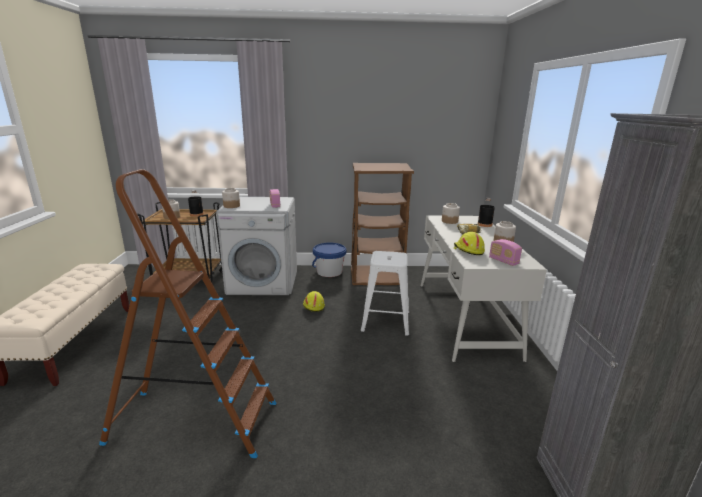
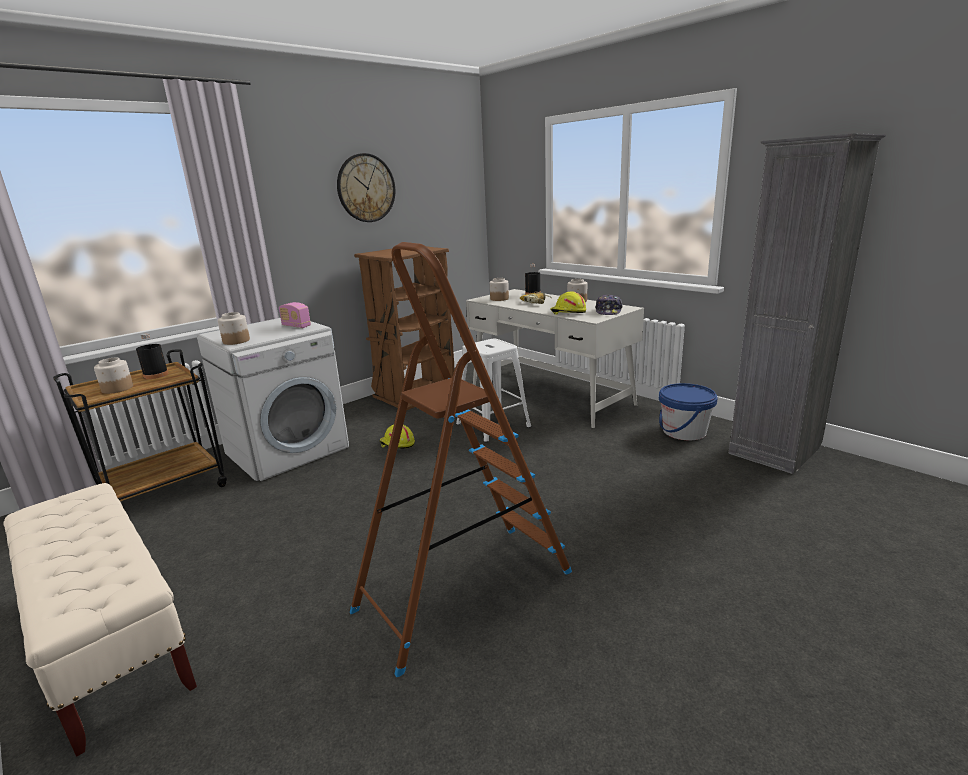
camera: 40 degrees left, 0 degrees up
blue bucket [312,243,346,277] -> blue bucket moved to [659,383,718,440]
radio [489,239,522,266] -> cap [595,295,623,315]
none -> wall clock [337,153,395,222]

